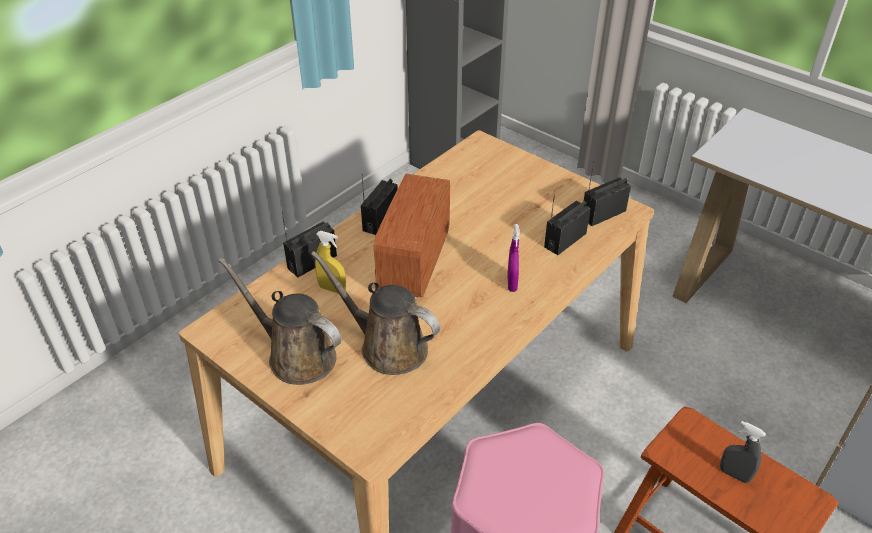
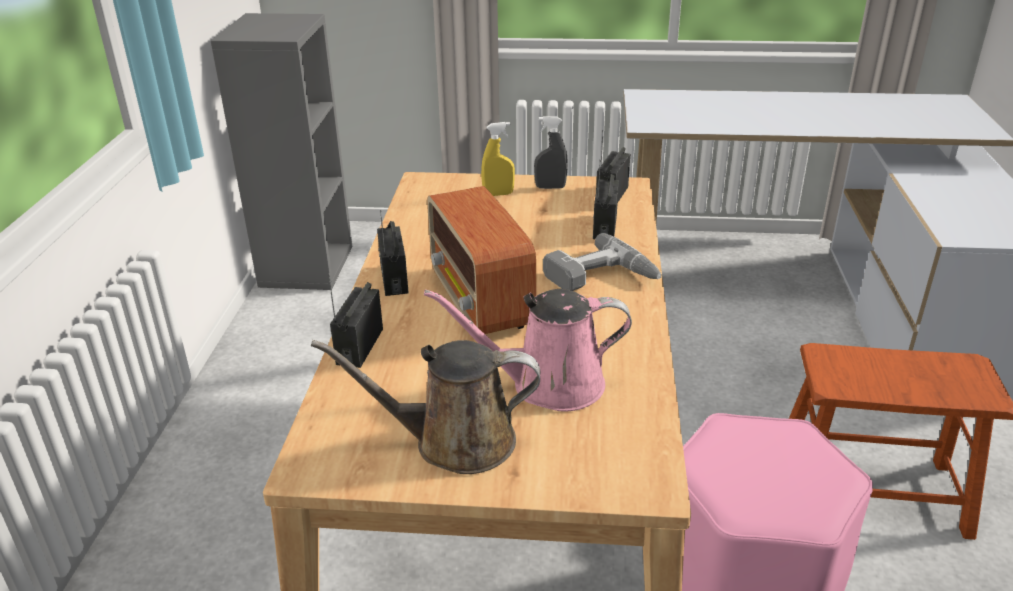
camera: 35 degrees left, 10 degrees down
brown watering can [311,251,440,375] -> pink watering can [424,289,632,412]
yellow spray bottle [315,231,346,293] -> yellow spray bottle moved to [481,122,515,196]
purple spray bottle [507,224,519,292] -> power drill [543,233,662,291]
grey spray bottle [720,421,766,483] -> grey spray bottle moved to [534,116,568,189]

